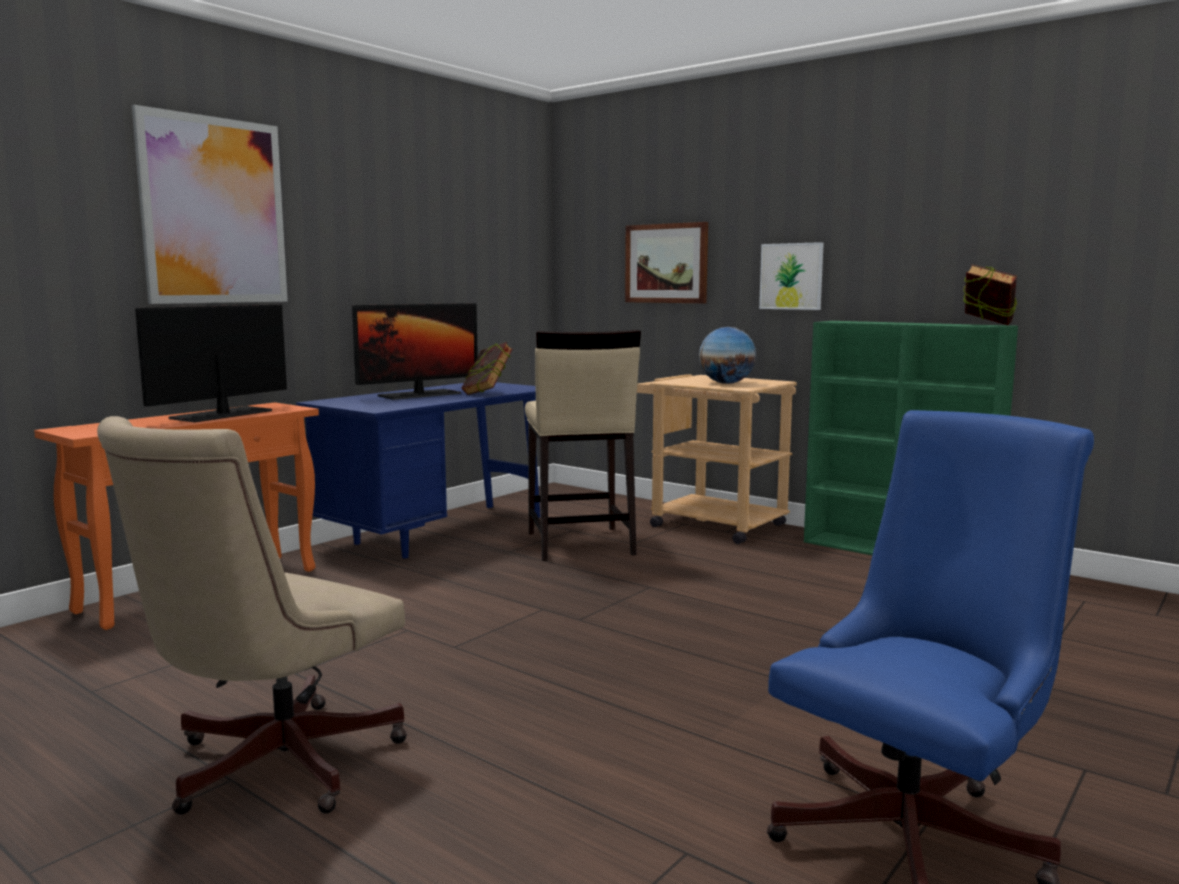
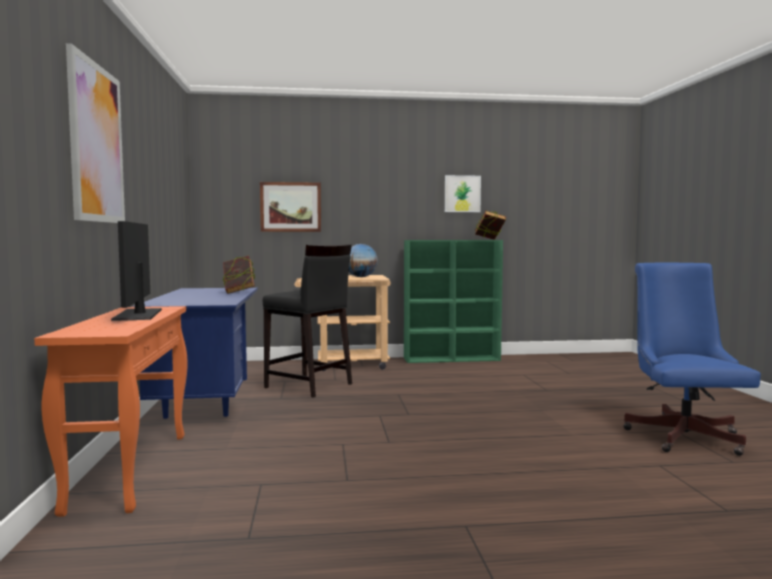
camera: 45 degrees left, 5 degrees down
beige office chair [97,416,407,815] -> none
monitor [352,303,478,400] -> none
beige stool [525,330,641,561] -> black stool [263,244,352,398]
picture [759,242,824,310] -> picture moved to [445,175,481,212]

